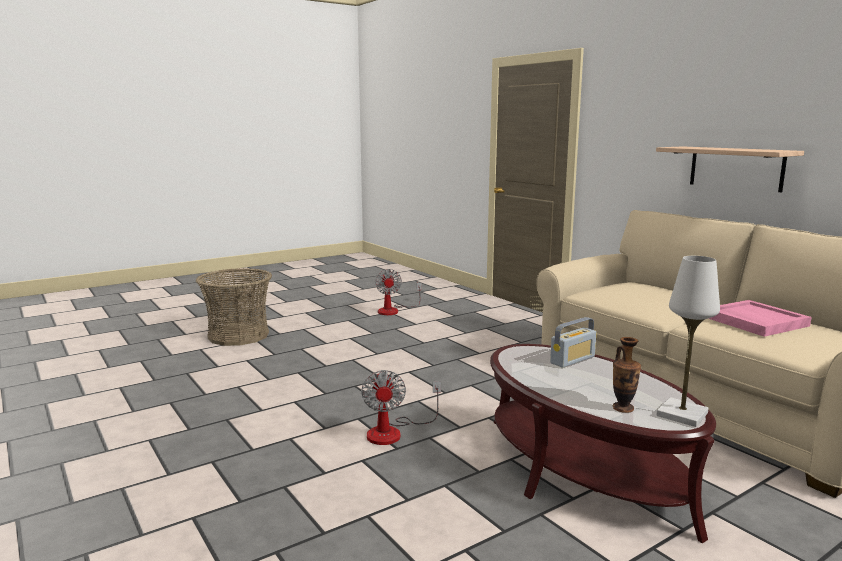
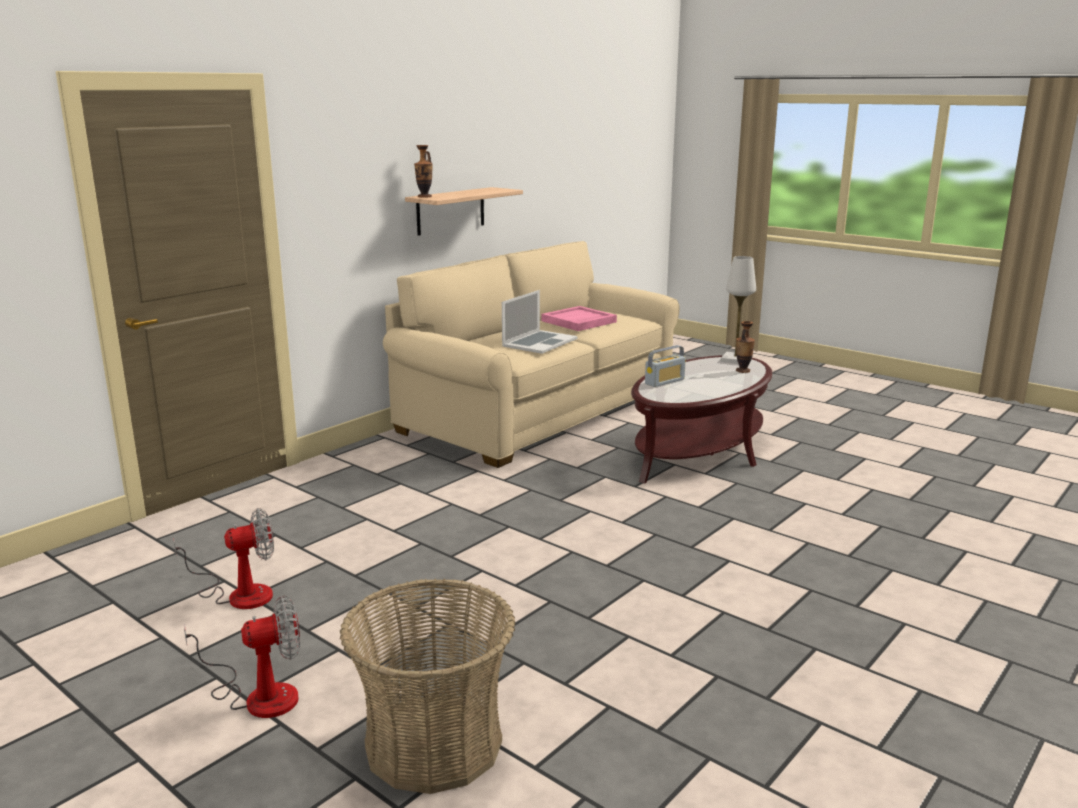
camera: 105 degrees left, 5 degrees up
fan [361,370,441,445] -> fan moved to [184,596,300,718]
radio [550,317,597,368] -> radio turned 105 degrees clockwise [645,345,686,387]
none -> vase [414,145,433,198]
none -> laptop [502,290,578,354]

